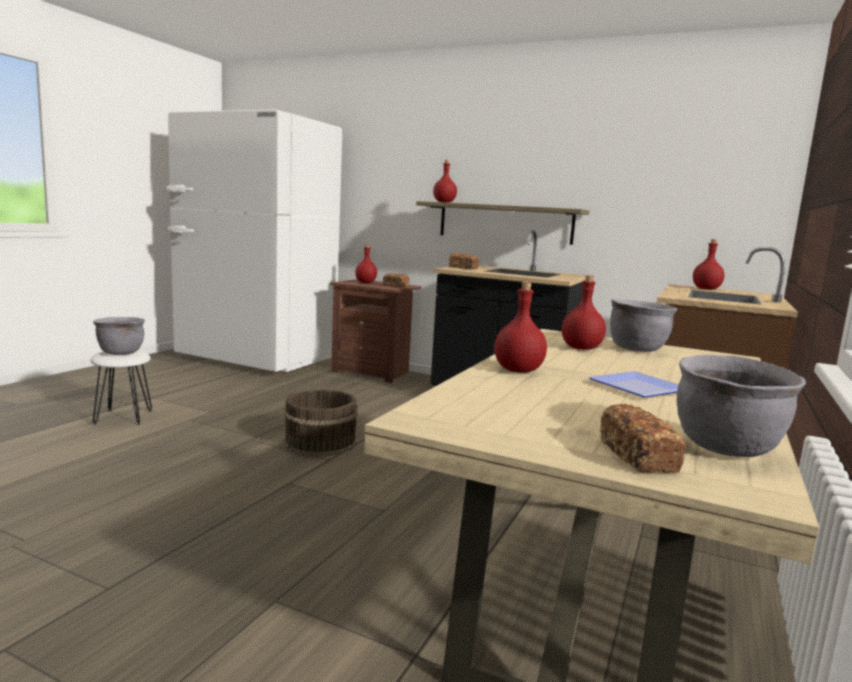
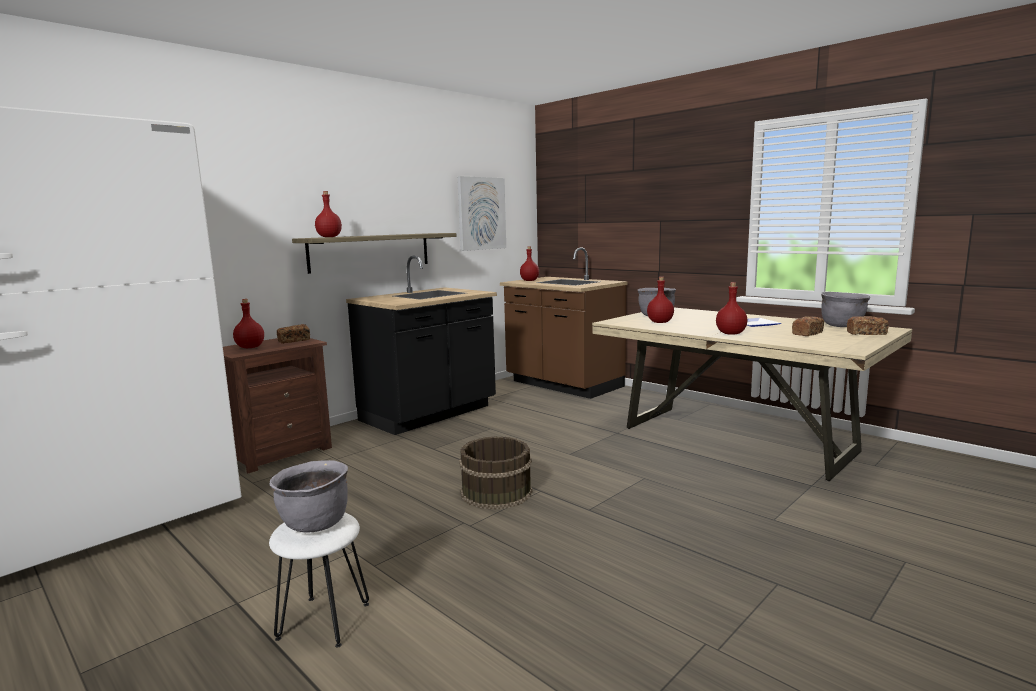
camera: 70 degrees left, 0 degrees up
bread [449,253,479,269] -> bread moved to [792,316,824,336]
none -> picture [457,176,506,251]

